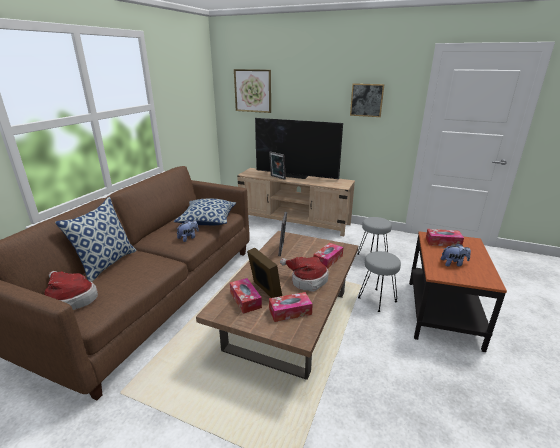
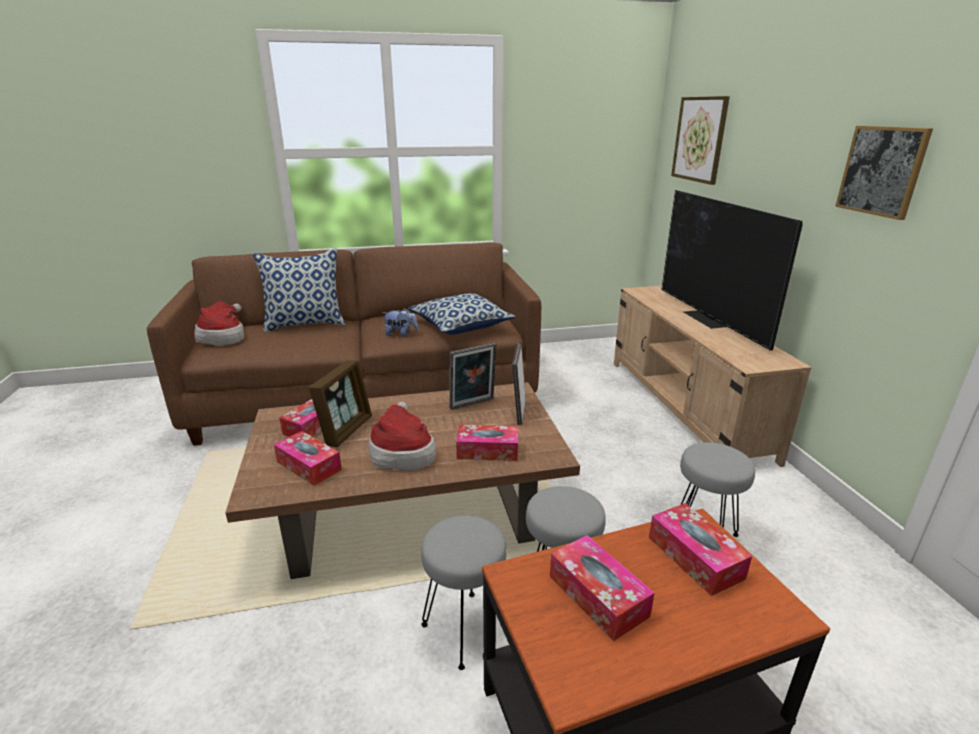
camera: 55 degrees right, 0 degrees up
picture frame [269,152,286,180] -> picture frame moved to [512,344,526,425]
plush toy [441,243,471,266] -> tissue box [550,535,654,641]
none -> grey stool [421,515,507,670]

